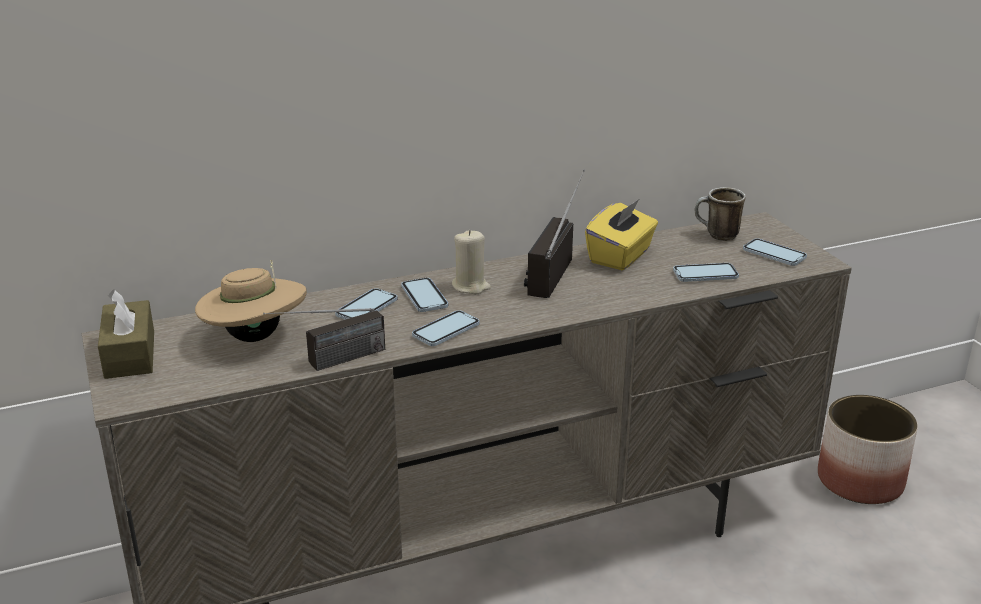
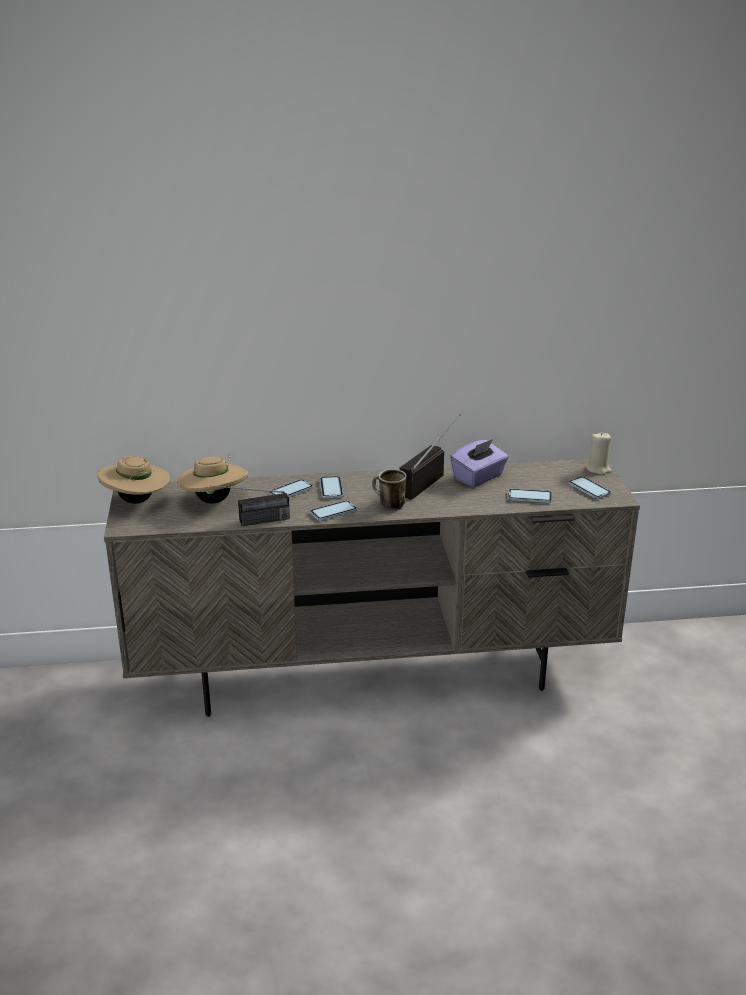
camera: 15 degrees right, 0 degrees up
brown tissue box [98,289,154,379] -> beige hat [97,456,170,504]
beige candle [452,230,491,294] -> beige candle moved to [586,432,612,475]
yellow tissue box [585,199,658,270] -> purple tissue box [450,439,508,487]
mug [695,187,746,241] -> mug moved to [372,469,407,511]
planter [818,395,918,504] -> none

